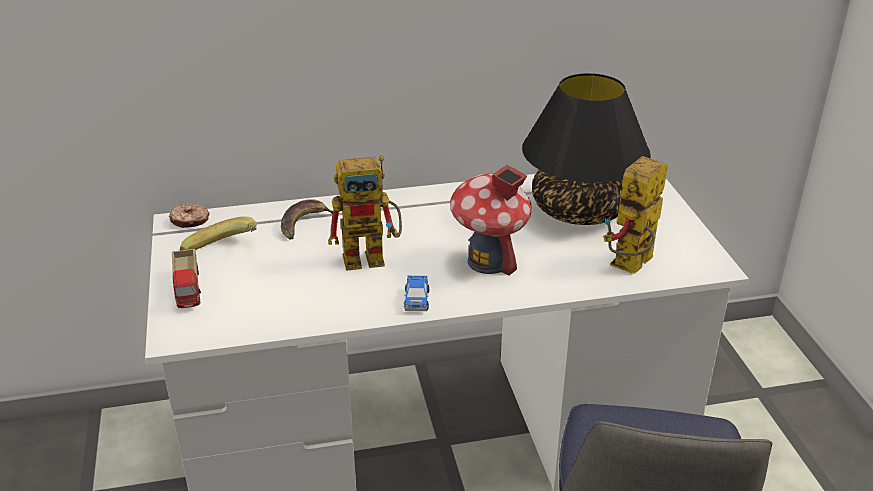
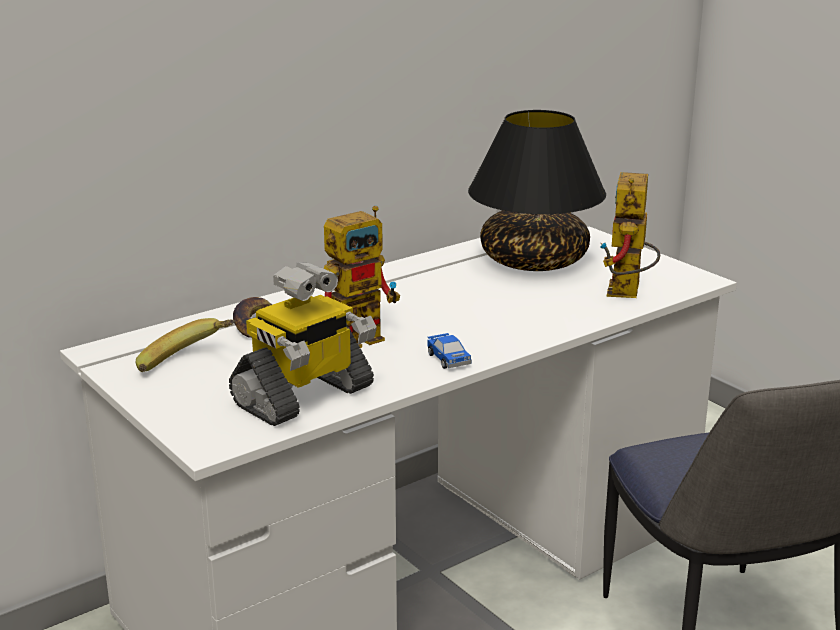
camera: 25 degrees left, 10 degrees down
donut [169,204,209,228] -> none
toy truck [172,249,201,308] -> none
toy house [450,165,532,275] -> none
none -> toy robot [229,262,377,426]

